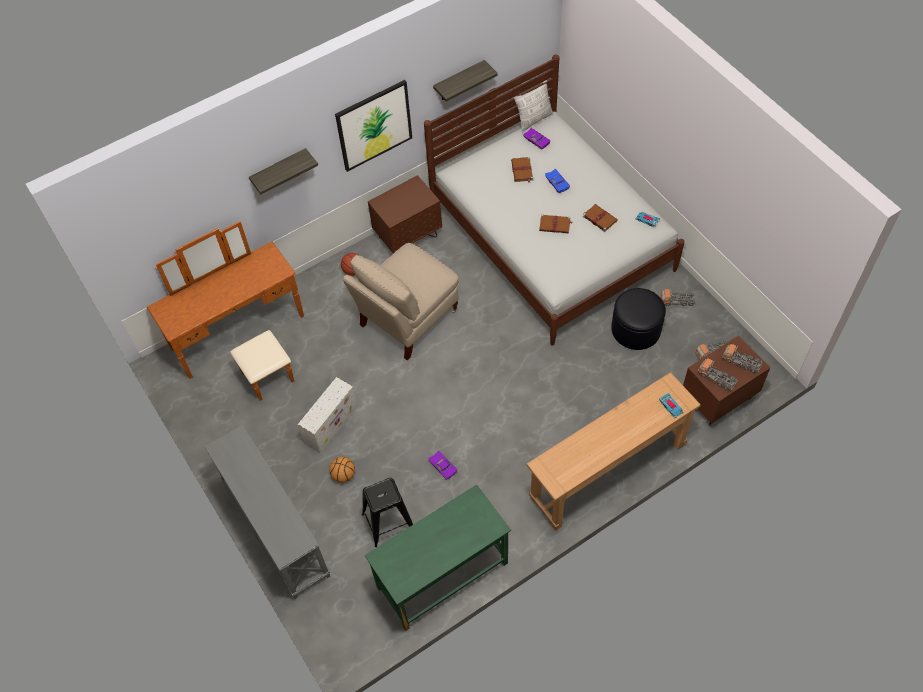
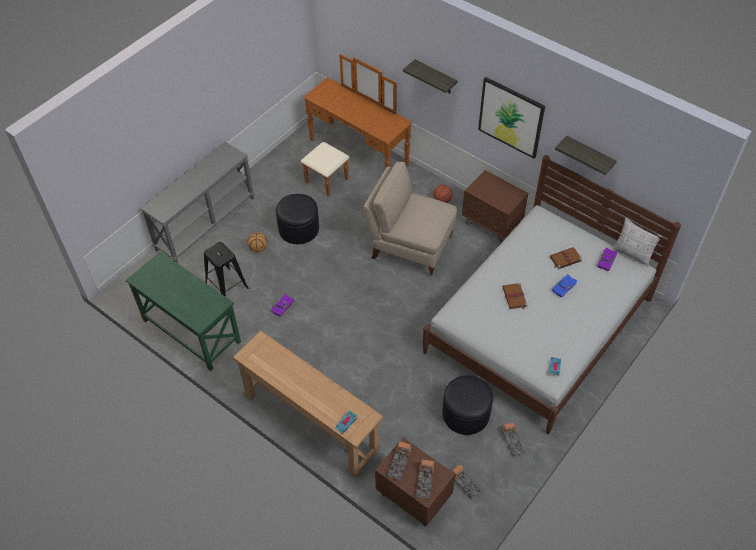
camera: 70 degrees right, 5 degrees down
white storage box [298,377,358,453] -> black ottoman [276,194,319,244]
brown book [583,204,618,232] -> none

